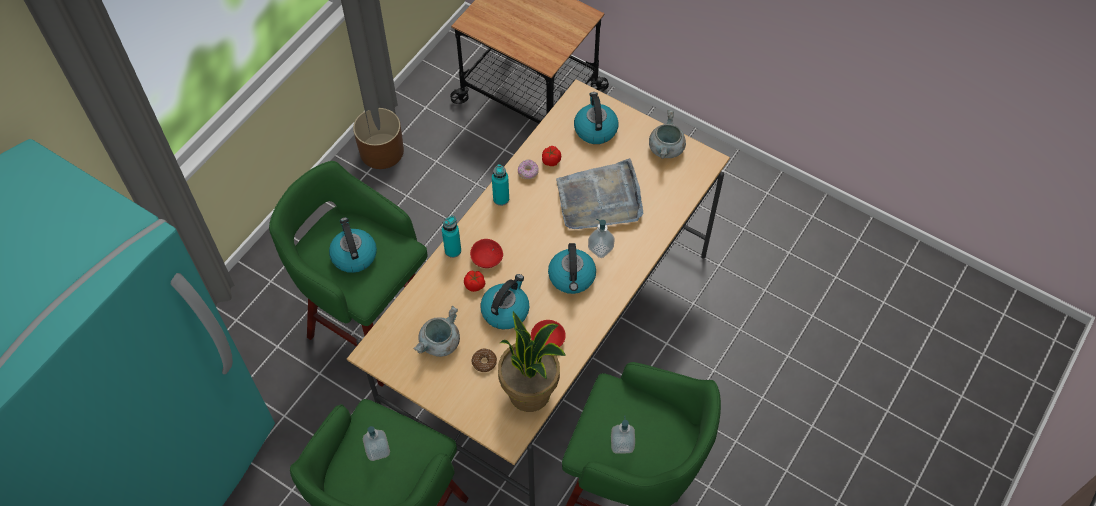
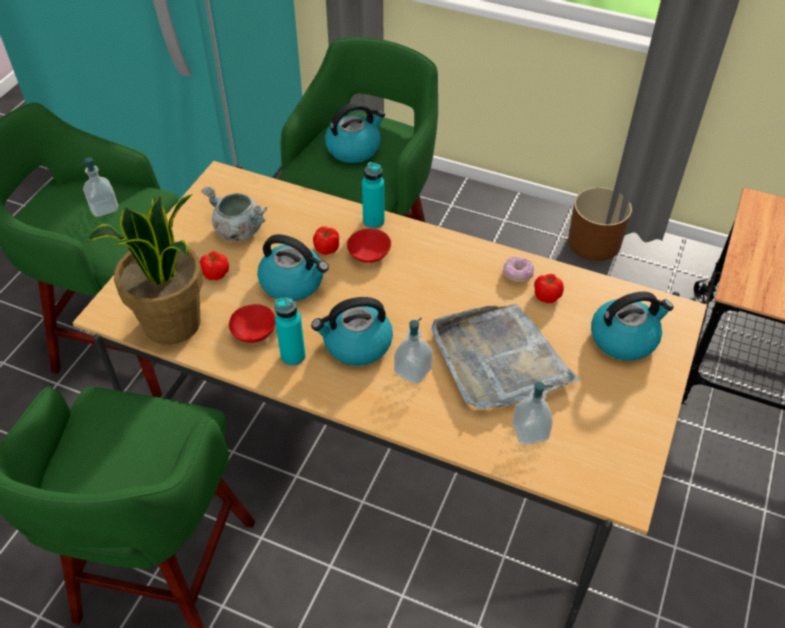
camera: 80 degrees right, 10 degrees down
donut [471,349,497,372] -> tomato [200,251,229,280]
turquoise bottle [492,164,509,206] -> turquoise bottle moved to [275,297,306,366]
soap dispenser [611,416,635,454] -> soap dispenser moved to [512,382,553,445]
grey cooking pot [649,110,686,159] -> none

